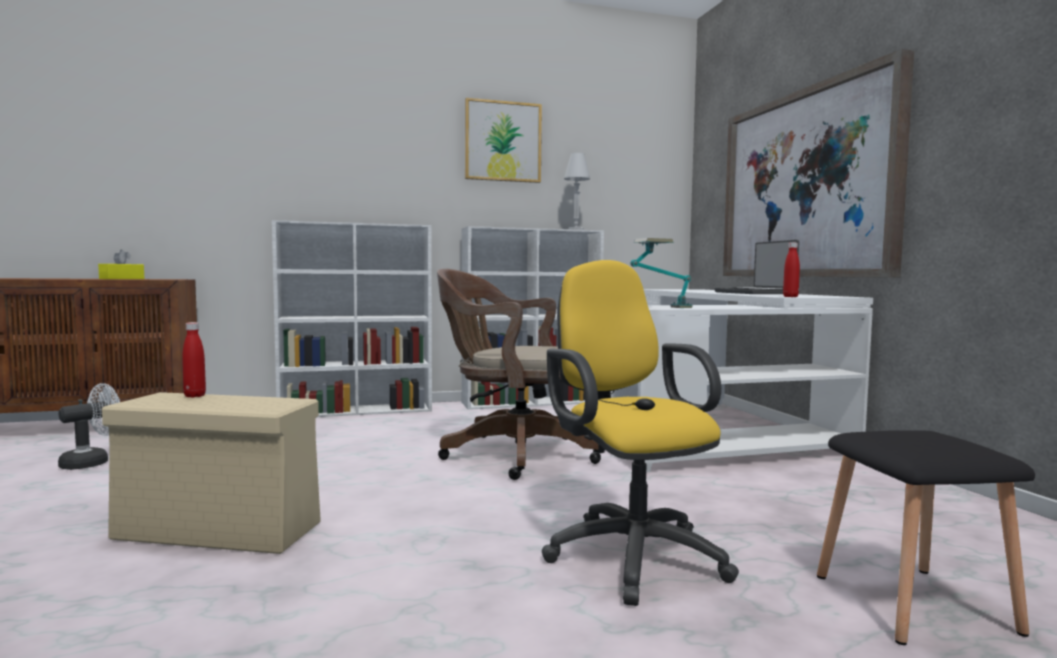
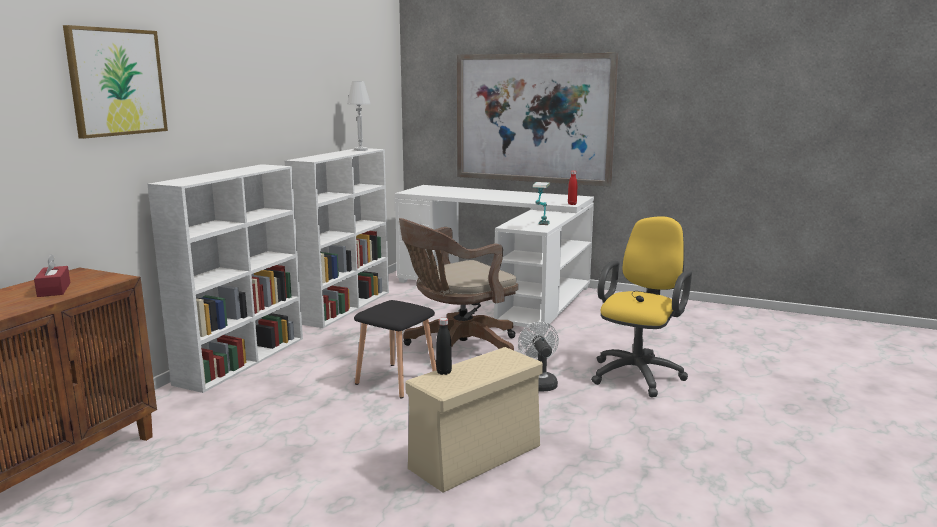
camera: 50 degrees left, 10 degrees up
white fan [58,383,120,470] -> white fan moved to [518,322,559,391]
yellow tissue box [98,249,144,279] -> red tissue box [34,254,70,297]
red bottle [182,322,206,398] -> black bottle [436,318,452,375]
picture [465,98,542,183] -> picture moved to [63,25,168,139]
yellow office chair [542,260,739,606] -> yellow office chair turned 105 degrees clockwise [591,216,692,397]
laptop [714,240,799,294] -> none
black stool [817,430,1035,645] -> black stool moved to [354,300,437,398]

